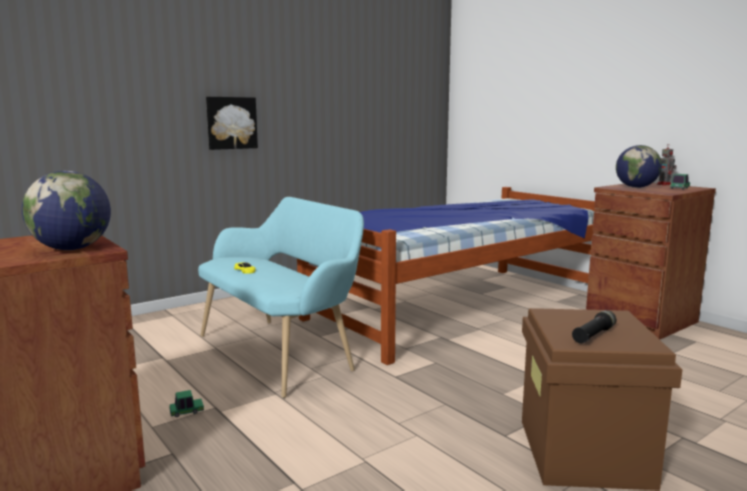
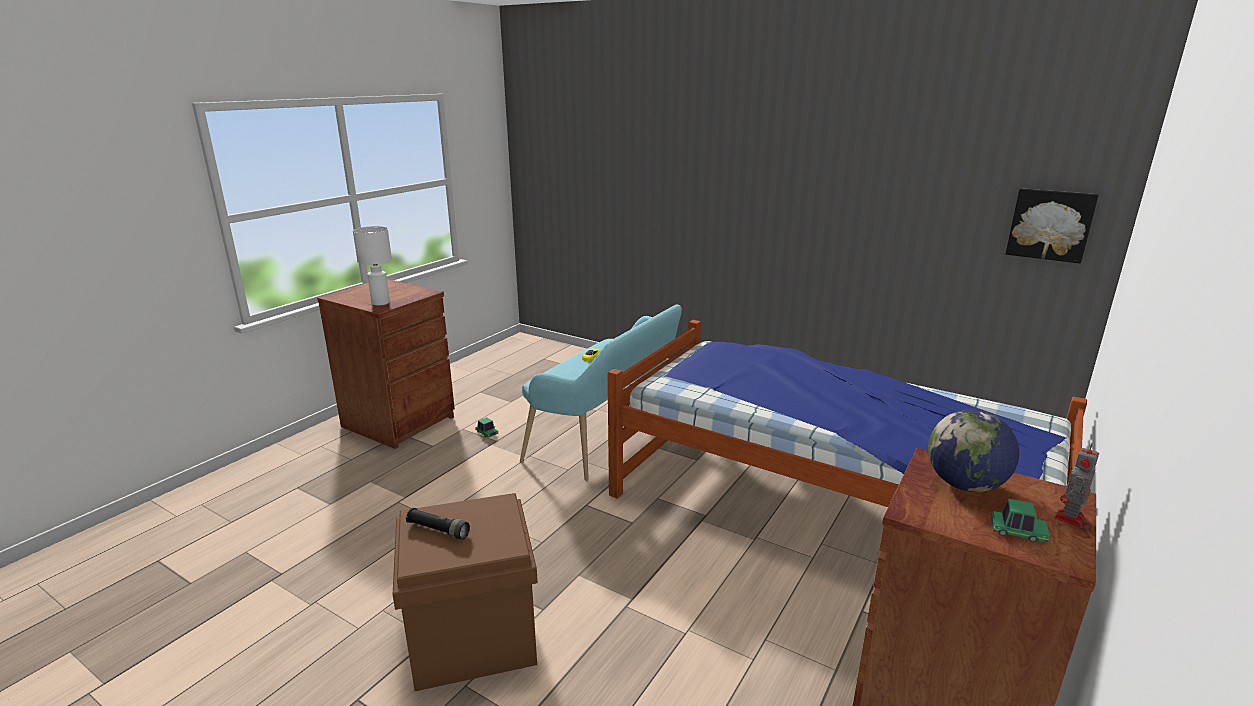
camera: 70 degrees right, 10 degrees up
globe [22,171,111,250] -> white table lamp [353,226,392,305]
picture [206,97,258,150] -> picture moved to [1006,188,1098,263]

